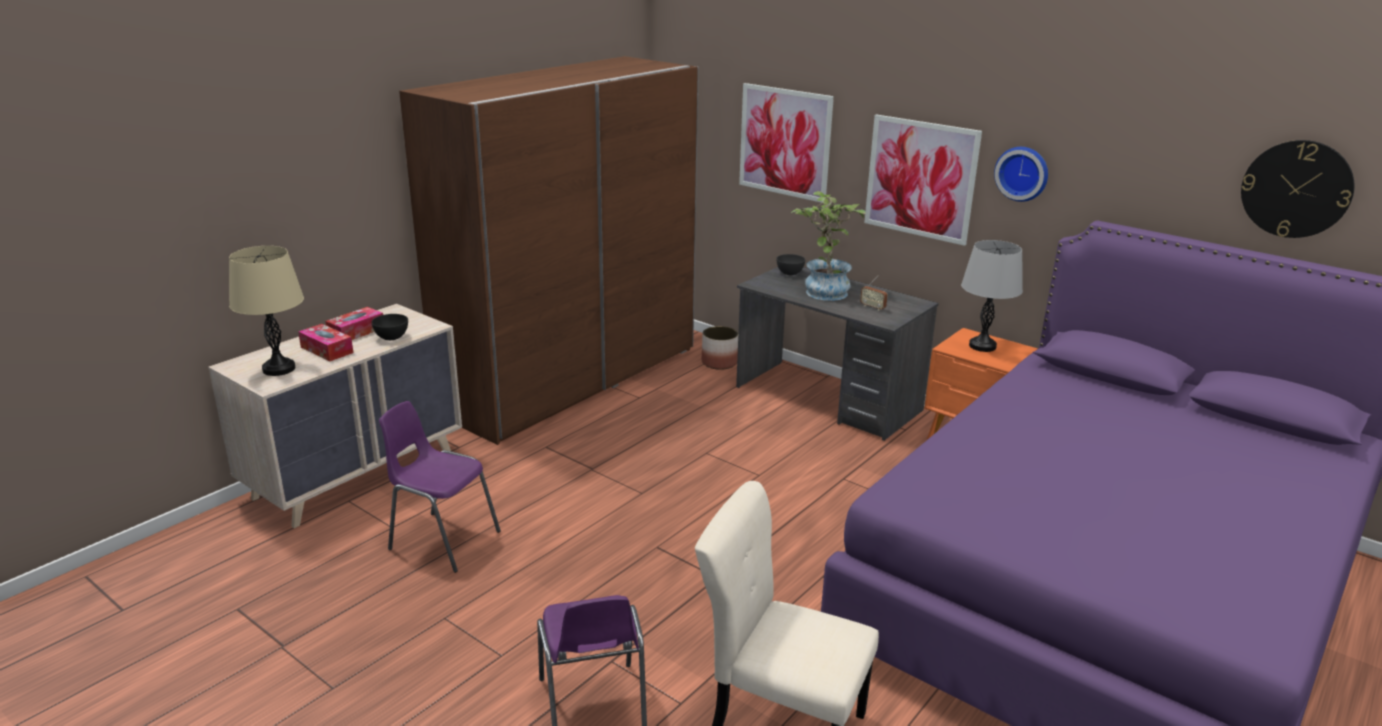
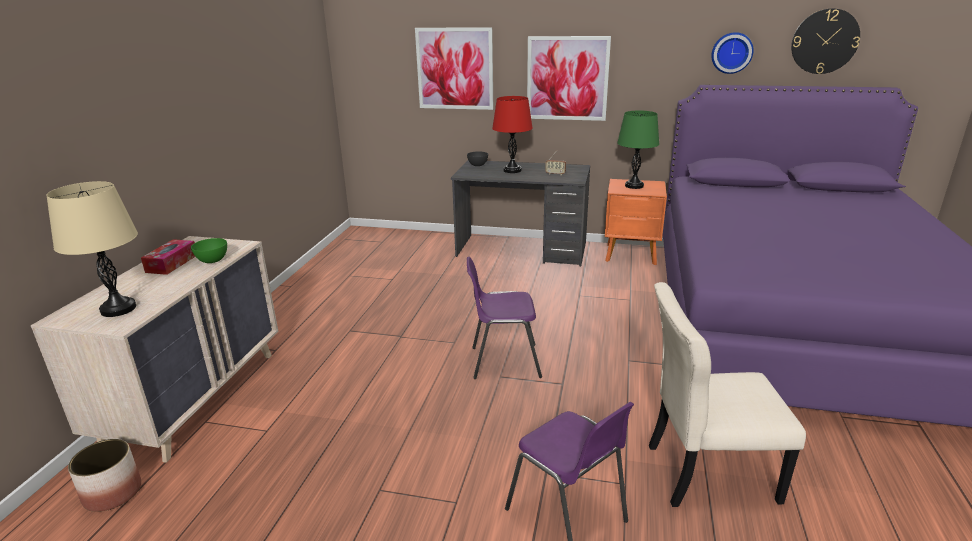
camera: 25 degrees left, 0 degrees up
tissue box [298,324,353,361] -> none
black bowl [371,314,408,340] -> green bowl [191,238,227,263]
purple chair [379,401,501,573] -> purple chair moved to [467,256,542,379]
brown wardrobe [399,56,699,445] -> none
planter [702,326,738,370] -> planter moved to [68,439,141,512]
potted plant [790,191,866,301] -> red table lamp [492,96,533,173]
grey table lamp [961,240,1023,352] -> green table lamp [617,110,659,189]
wall clock [994,147,1048,202] -> wall clock moved to [711,32,754,74]

